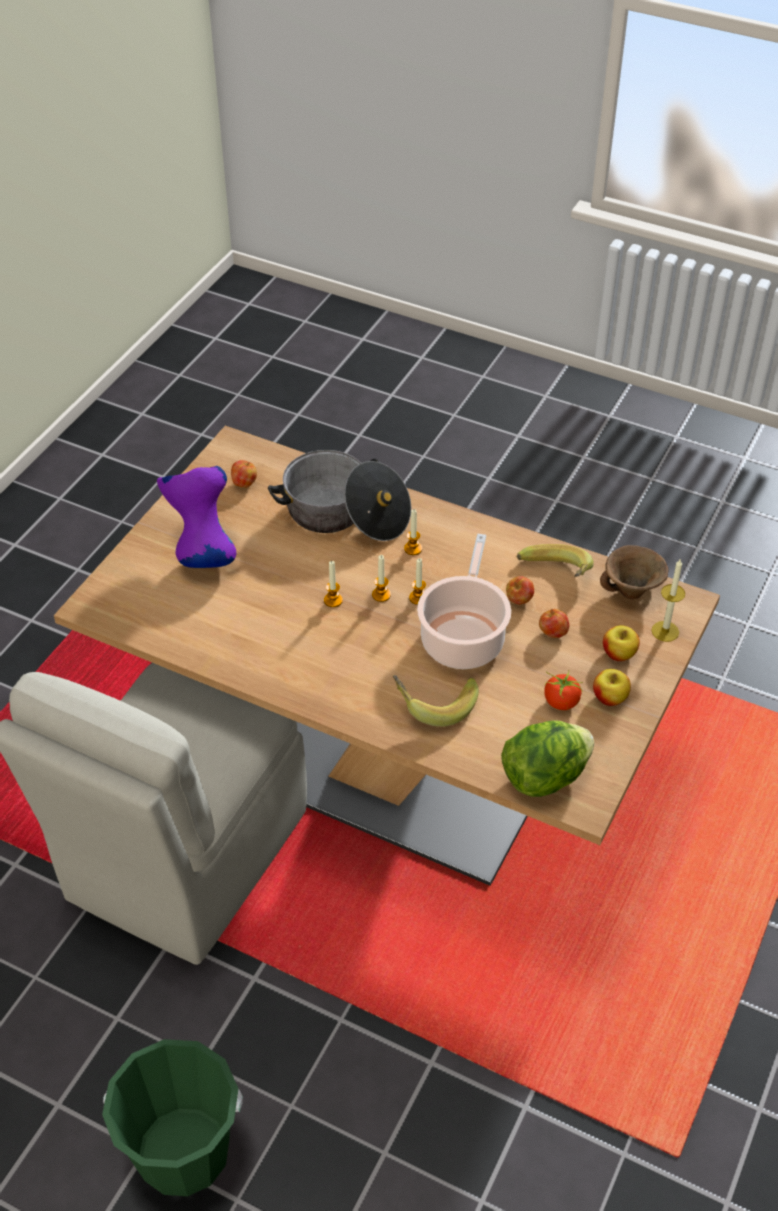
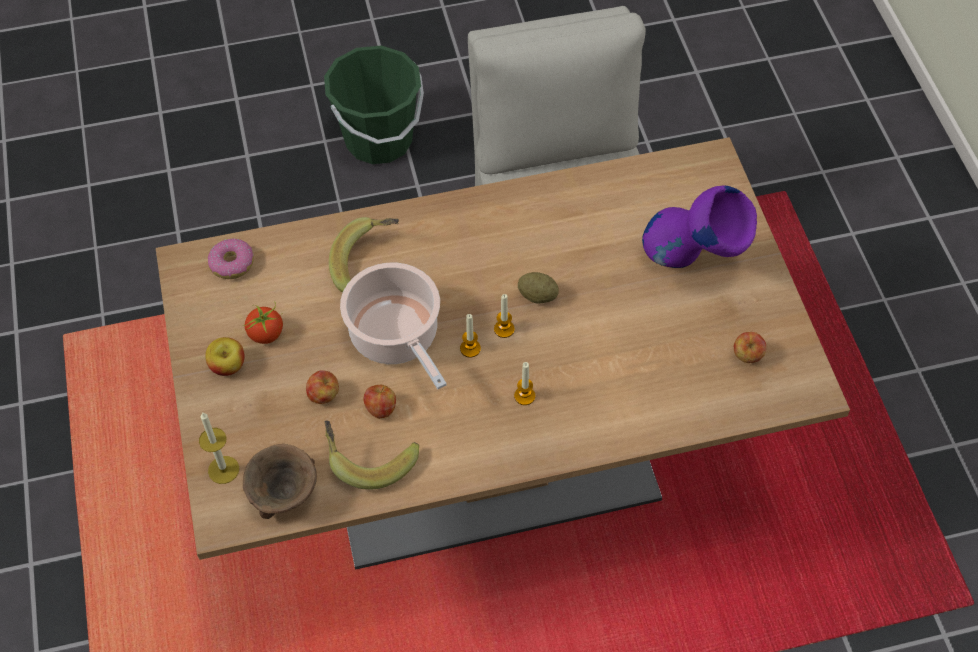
camera: 140 degrees right, 10 degrees up
cooking pot [268,450,411,541] -> none
candle [324,561,343,607] -> potato [518,272,559,303]
lettuce [501,720,594,797] -> donut [208,239,254,279]
apple [603,625,640,661] -> none

